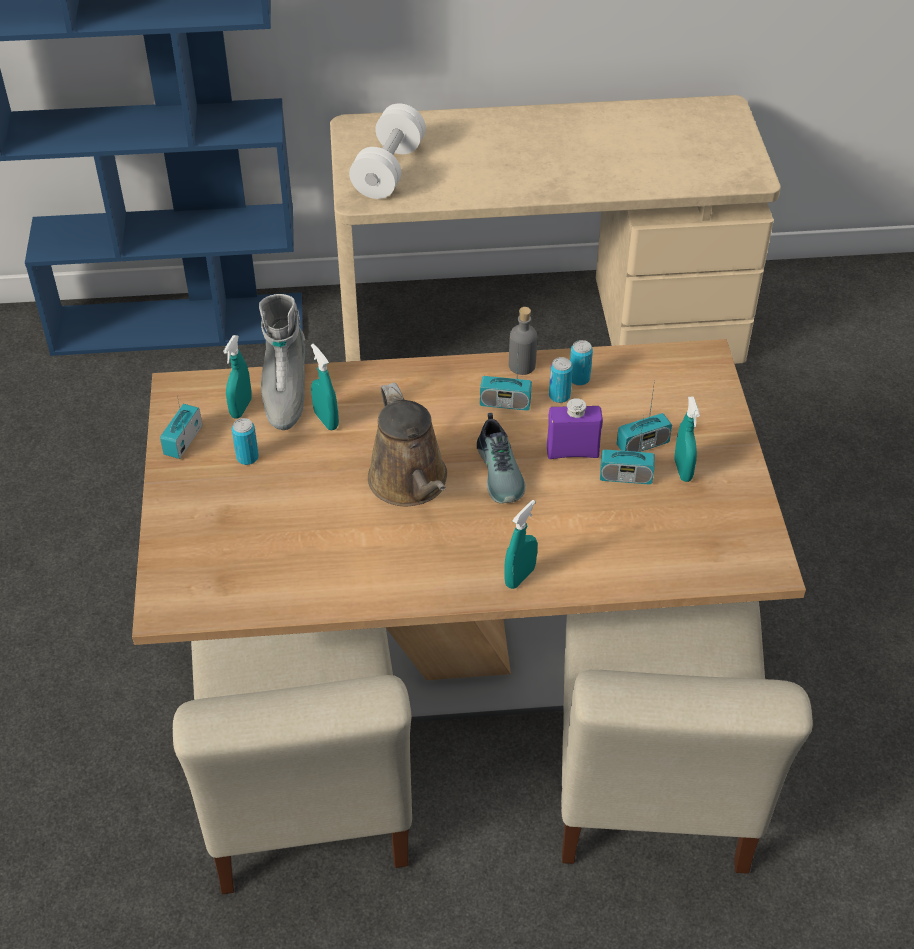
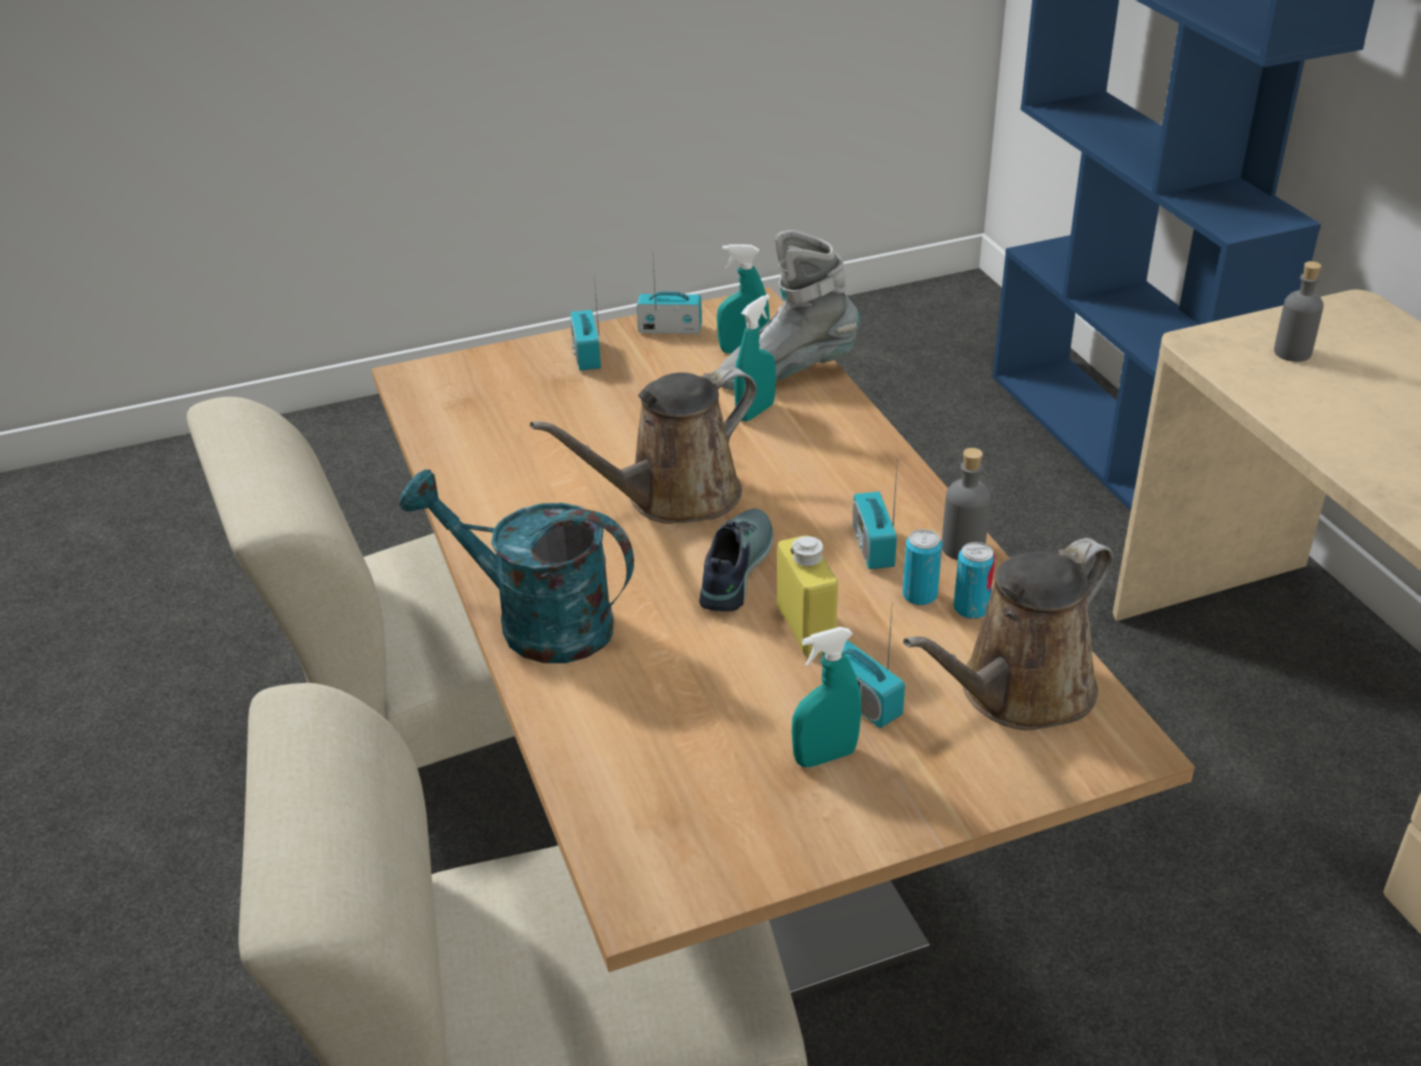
camera: 75 degrees right, 10 degrees down
can [232,418,259,465] -> none
white dumbbell [349,103,426,199] -> grey bottle [1274,261,1324,362]
shoe [477,413,525,504] -> shoe turned 135 degrees clockwise [699,509,774,612]
turquoise spray bottle [504,500,537,589] -> turquoise watering can [400,469,634,663]
purple bottle [547,398,603,459] -> yellow bottle [777,535,838,657]
radio [600,415,655,485] -> radio moved to [571,276,601,371]
none -> brown watering can [903,538,1113,731]

